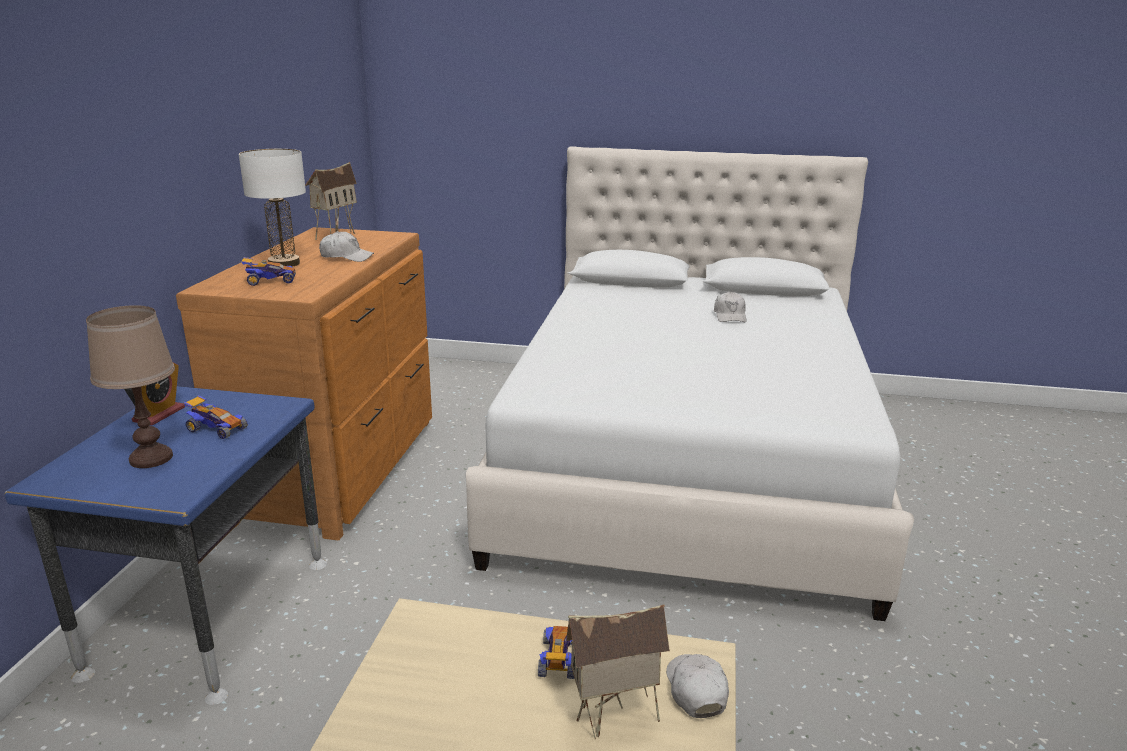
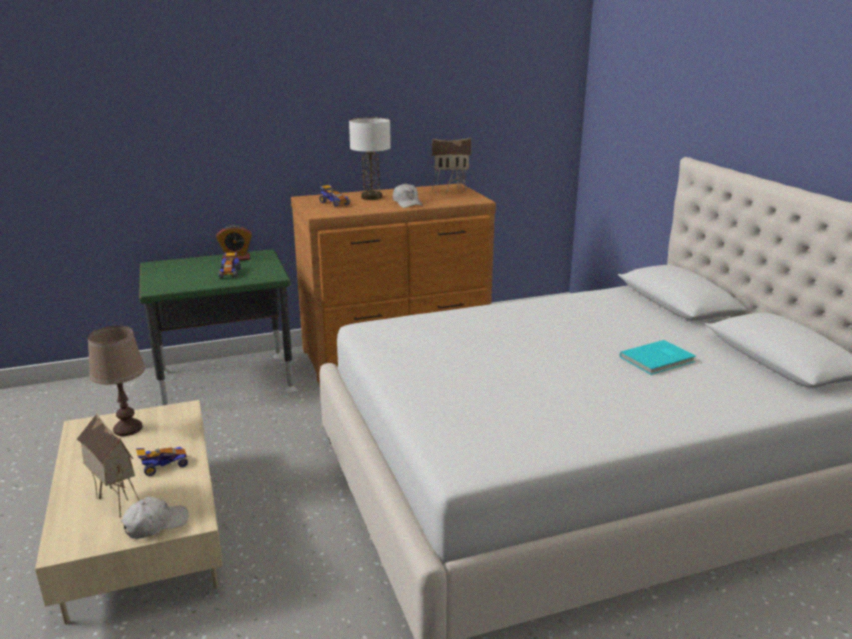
camera: 60 degrees right, 0 degrees up
blue desk [5,386,327,705] -> green desk [139,249,297,405]
brown table lamp [86,305,175,468] -> brown table lamp moved to [88,326,145,436]
white cap [714,292,747,322] -> turquoise book [620,340,696,375]

